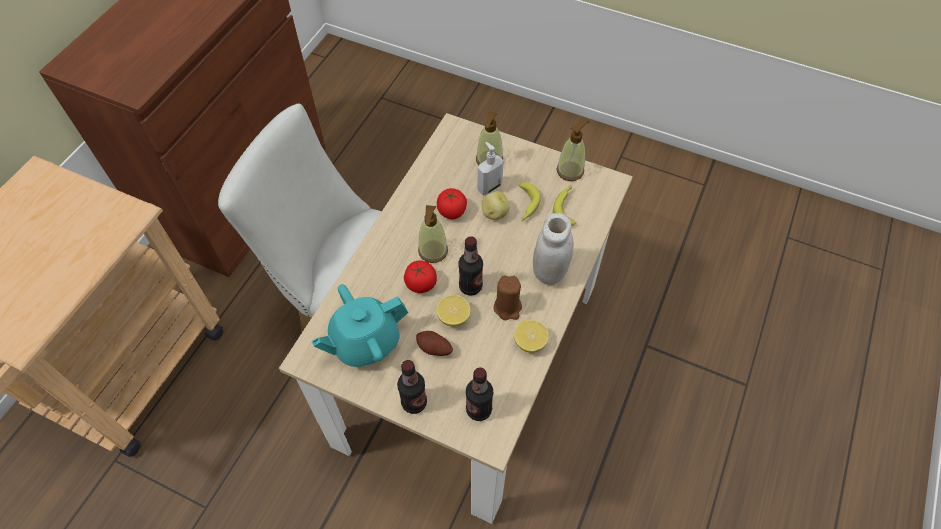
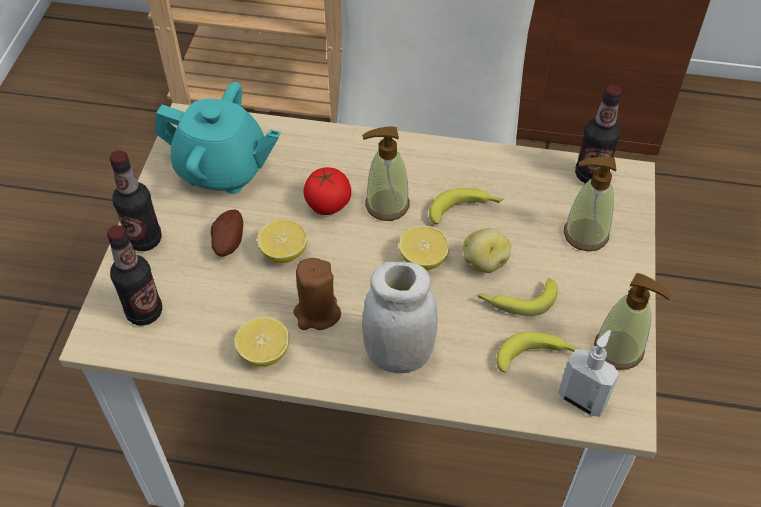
camera: 75 degrees right, 5 degrees down
turquoise teapot [311,284,408,367] -> turquoise teapot turned 150 degrees clockwise [155,82,281,194]
tomato [437,188,467,219] -> banana [429,188,503,224]
bottle [458,236,483,296] -> bottle moved to [575,84,622,184]
soap dispenser [477,142,504,195] -> soap dispenser moved to [558,330,619,417]
none -> lemon [399,226,450,270]

